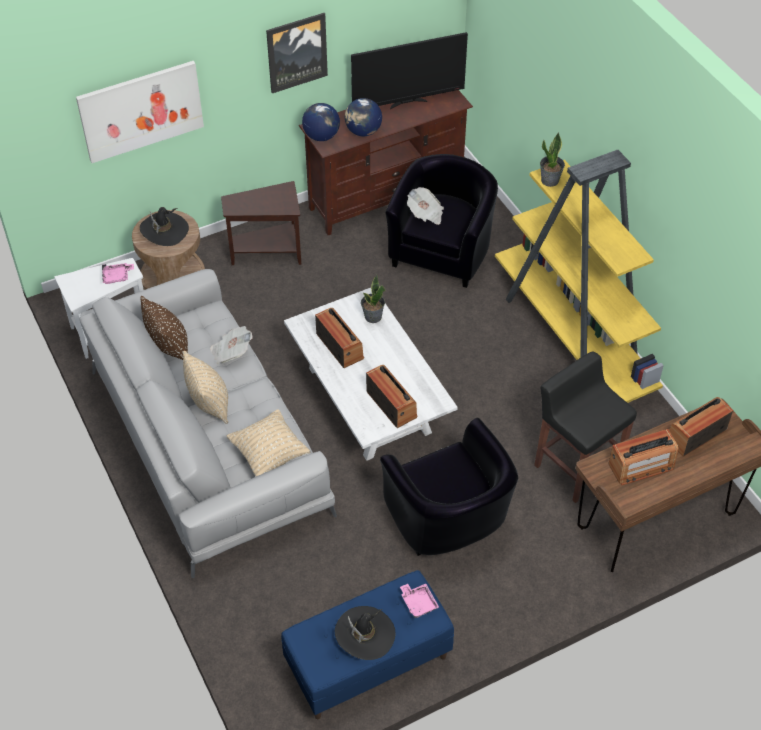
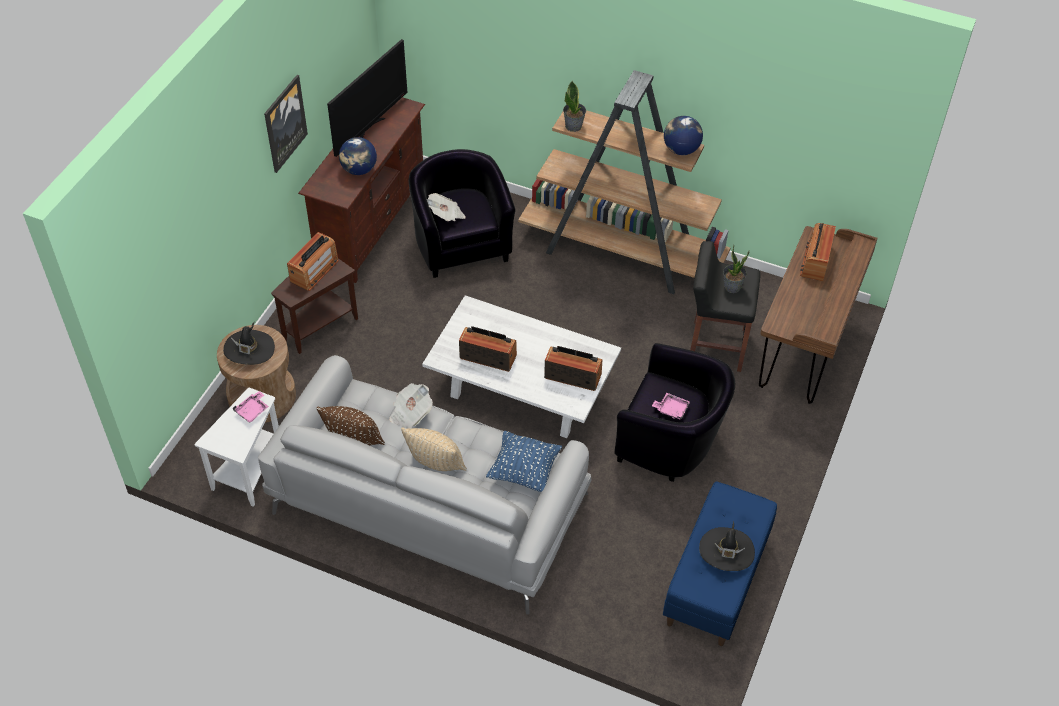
camera: 40 degrees left, 0 degrees up
picture [76,61,204,163] -> none
beige pillow [227,409,310,476] -> blue pillow [486,431,562,492]
globe [302,103,340,141] -> globe moved to [664,116,703,155]
potted plant [361,274,385,323] -> potted plant moved to [723,245,750,293]
pink tray [400,584,439,618] -> pink tray moved to [652,393,690,419]
yellow bookcase [495,150,664,403] -> brown bookcase [518,70,730,294]
radio [608,429,678,485] -> radio moved to [287,232,339,291]

